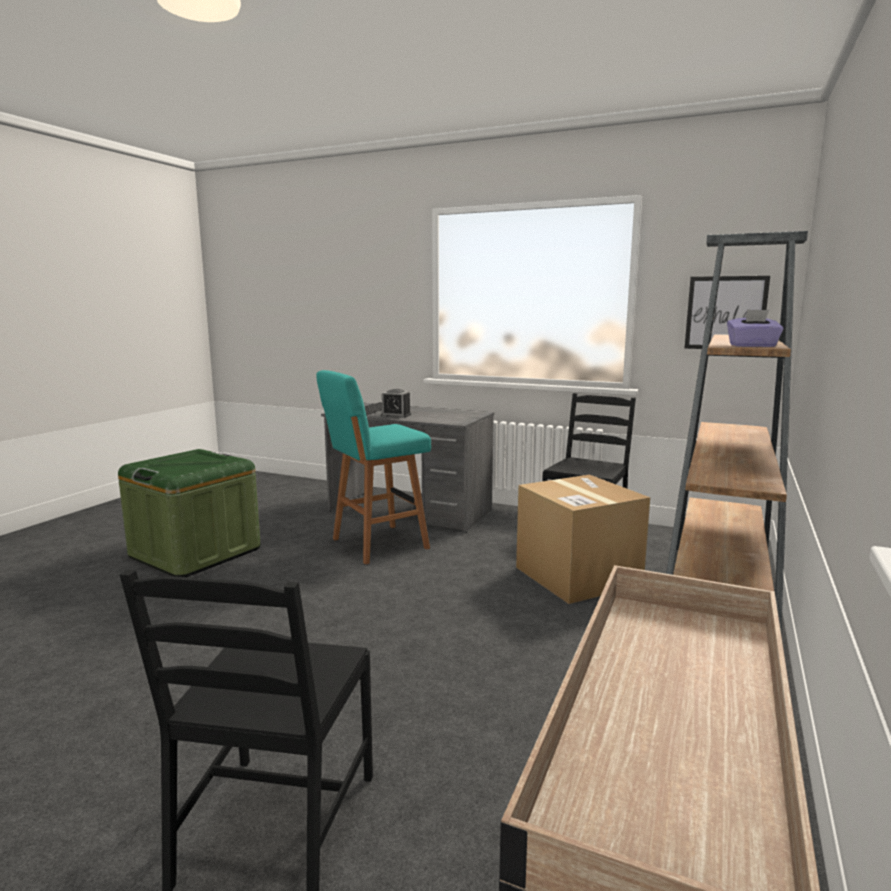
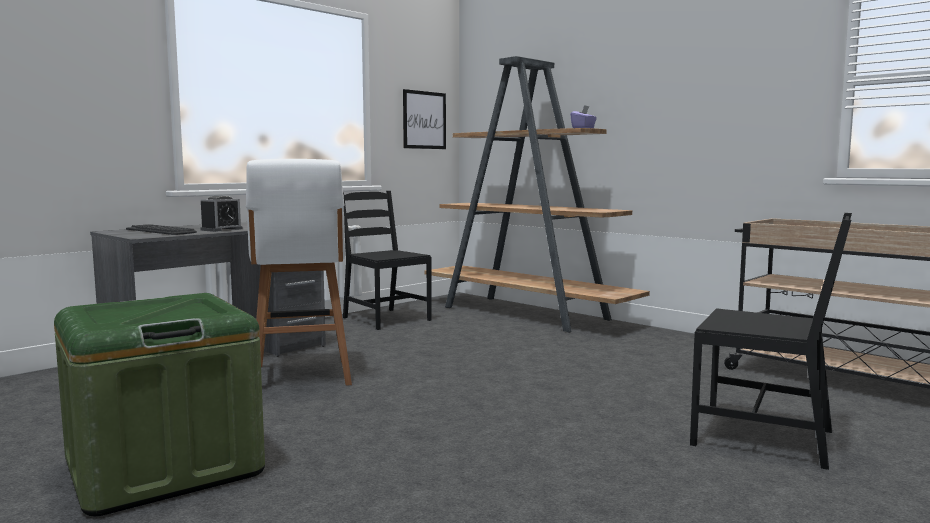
camera: 70 degrees left, 5 degrees down
turquoise stool [316,370,431,565] -> white stool [246,159,352,386]
cardboard box [516,475,650,604] -> none

